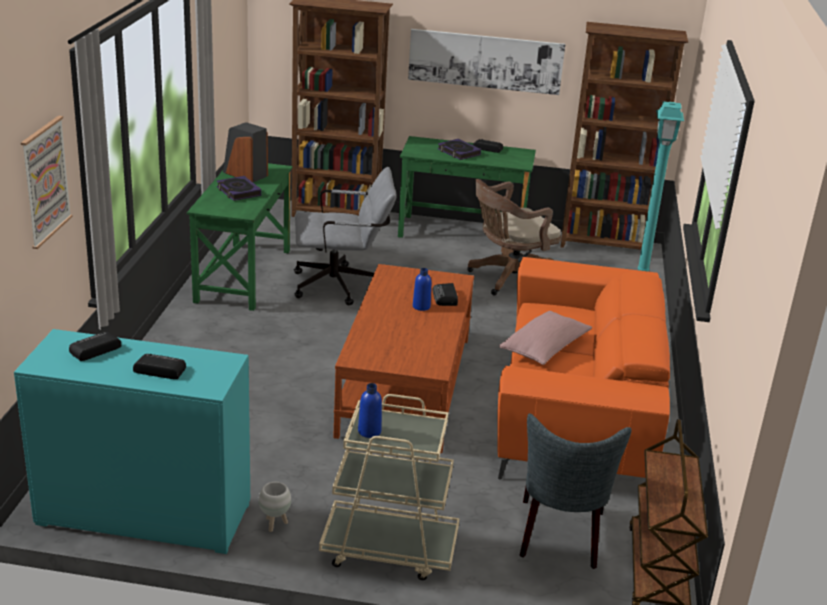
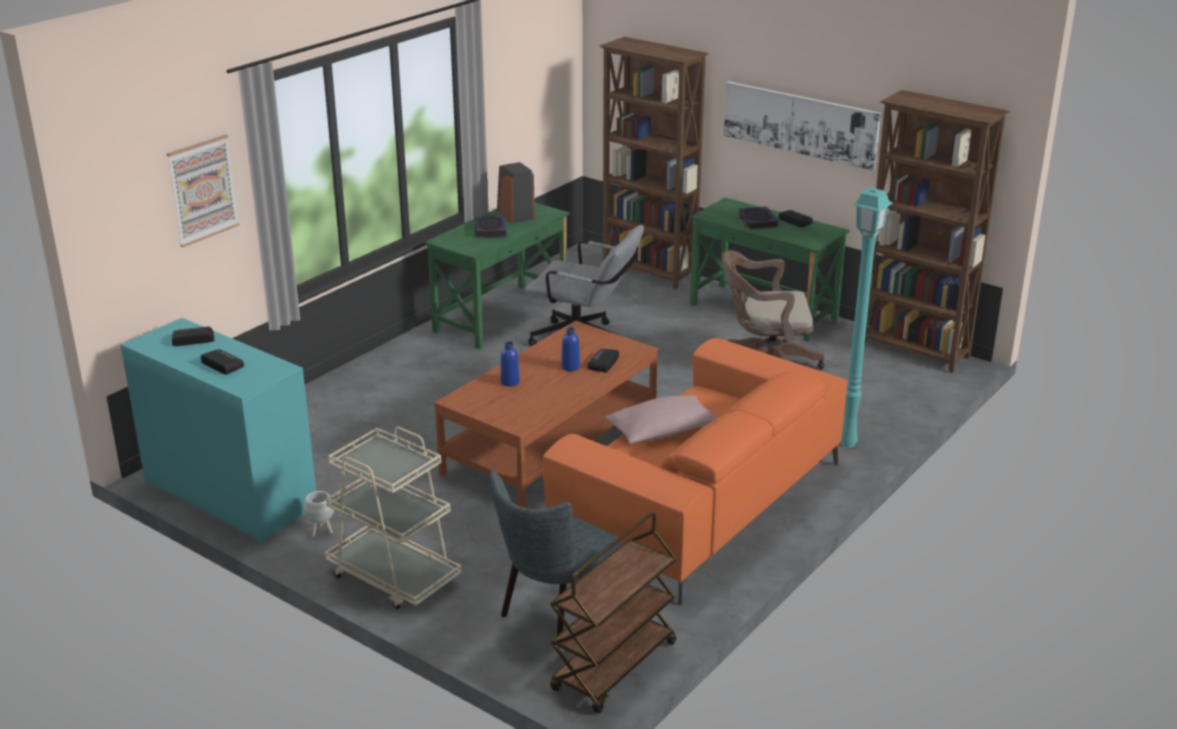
camera: 30 degrees right, 0 degrees up
blue bottle [358,383,382,438] -> blue bottle moved to [501,341,520,386]

